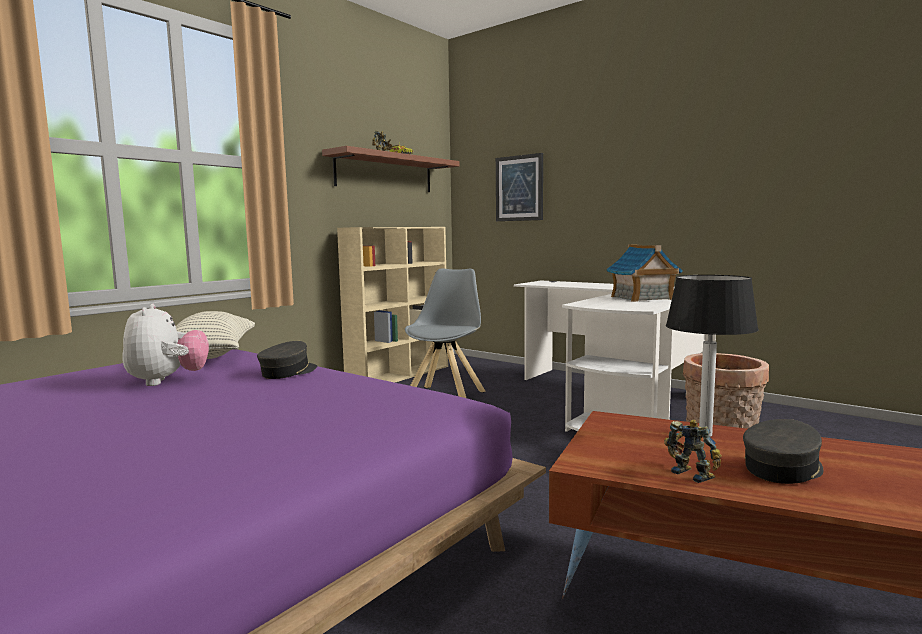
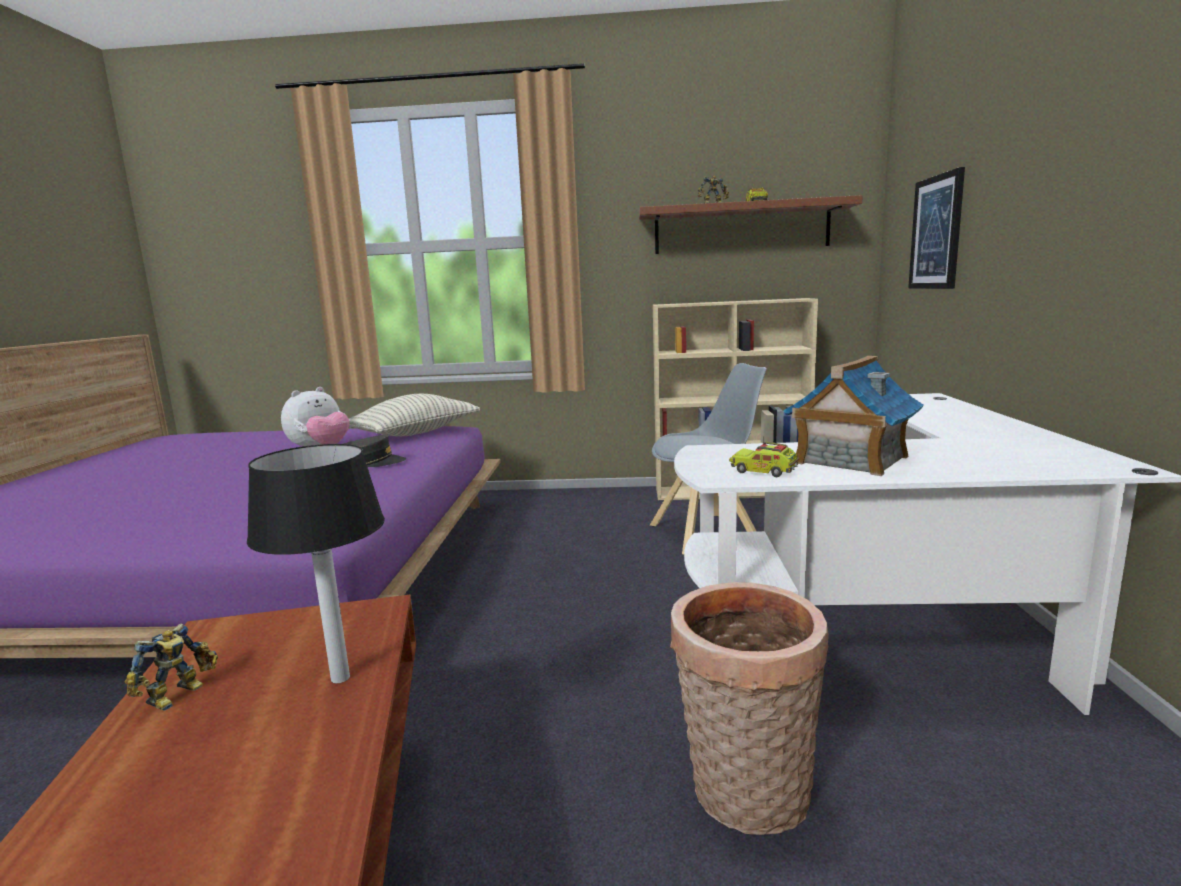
camera: 55 degrees right, 5 degrees up
grey cap [743,419,823,484] -> none
none -> toy truck [729,438,799,477]

